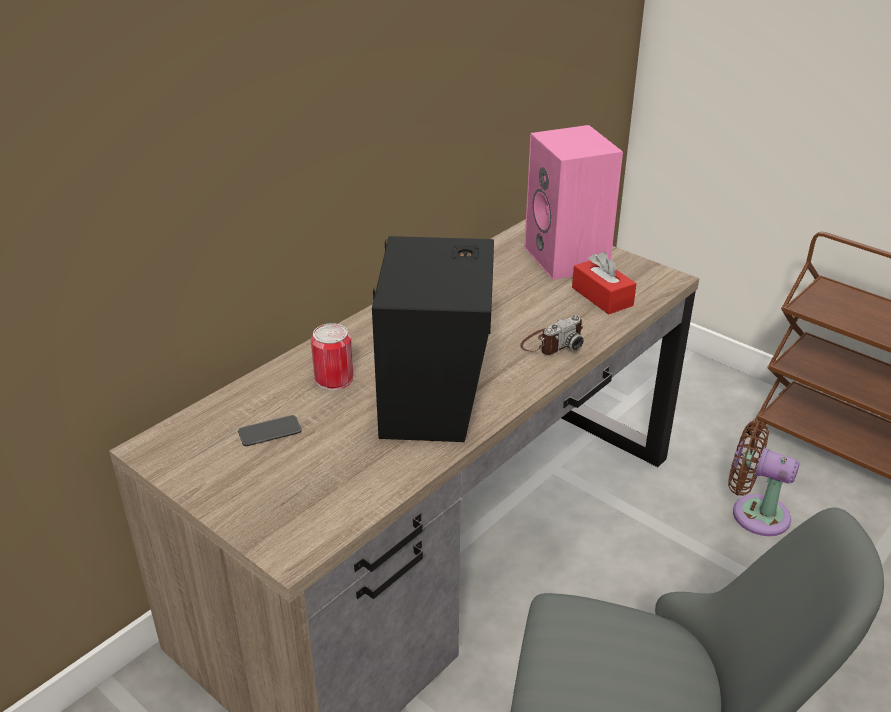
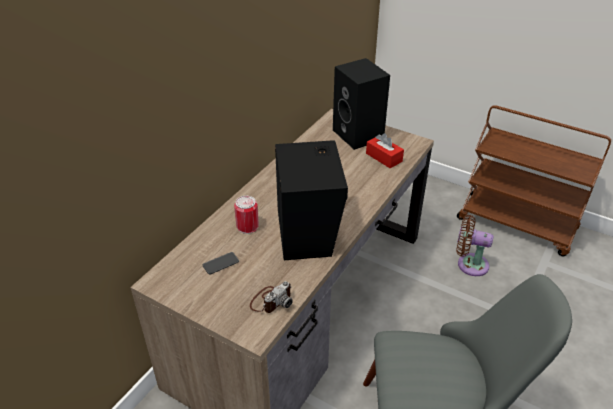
camera: 10 degrees left, 5 degrees up
camera [520,315,584,355] -> camera moved to [250,281,293,313]
pink speaker [524,125,623,280] -> black speaker [333,58,390,150]

